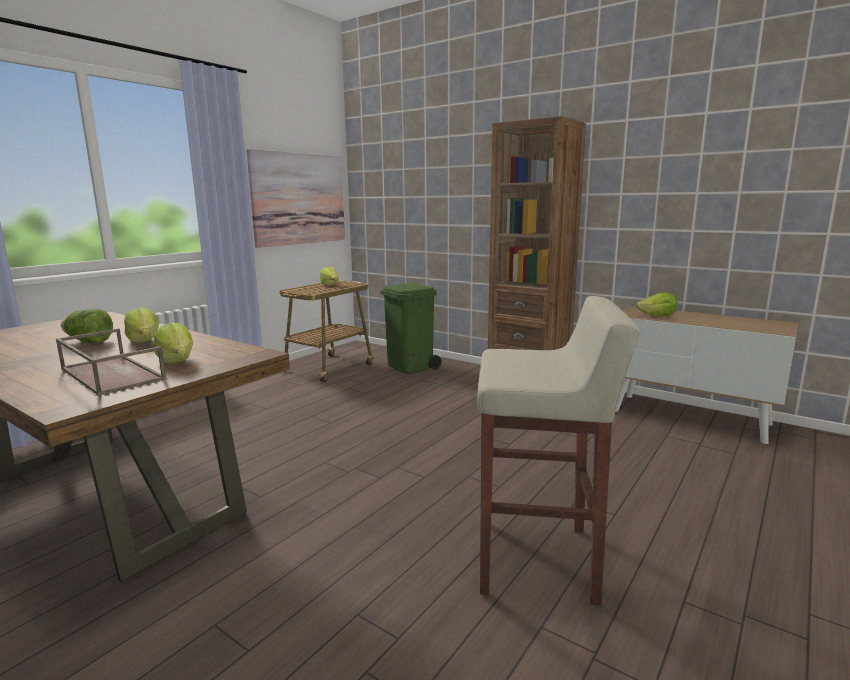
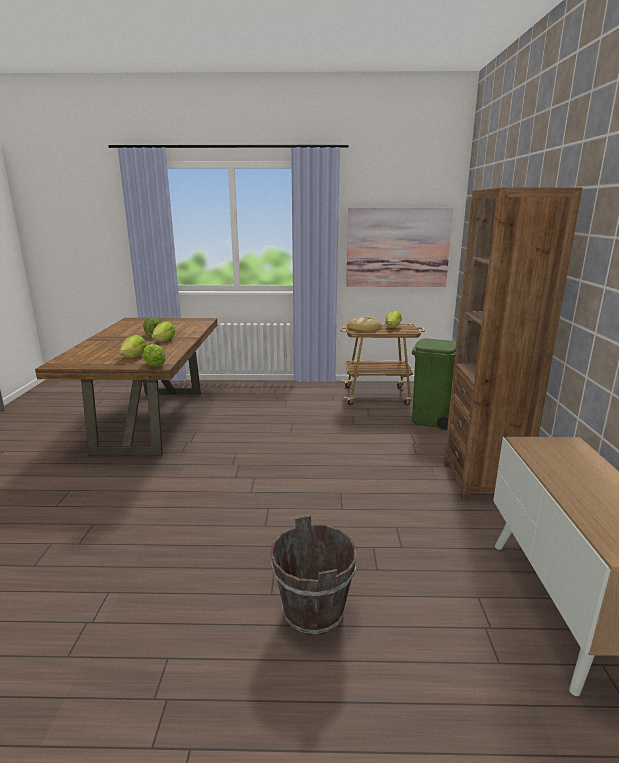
camera: 55 degrees right, 5 degrees up
brown tray [56,329,166,396] -> none
beige stool [477,296,640,605] -> none
lettuce [636,292,678,317] -> lettuce moved to [143,344,166,367]
none -> brown bucket [271,515,357,636]
none -> bread [347,317,382,331]

